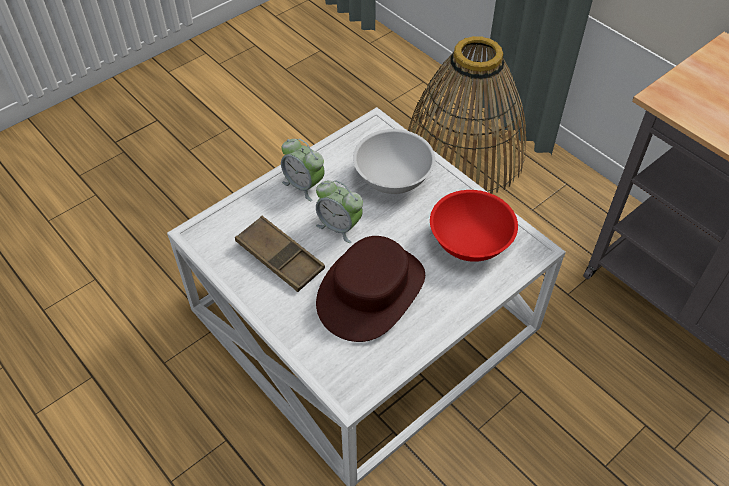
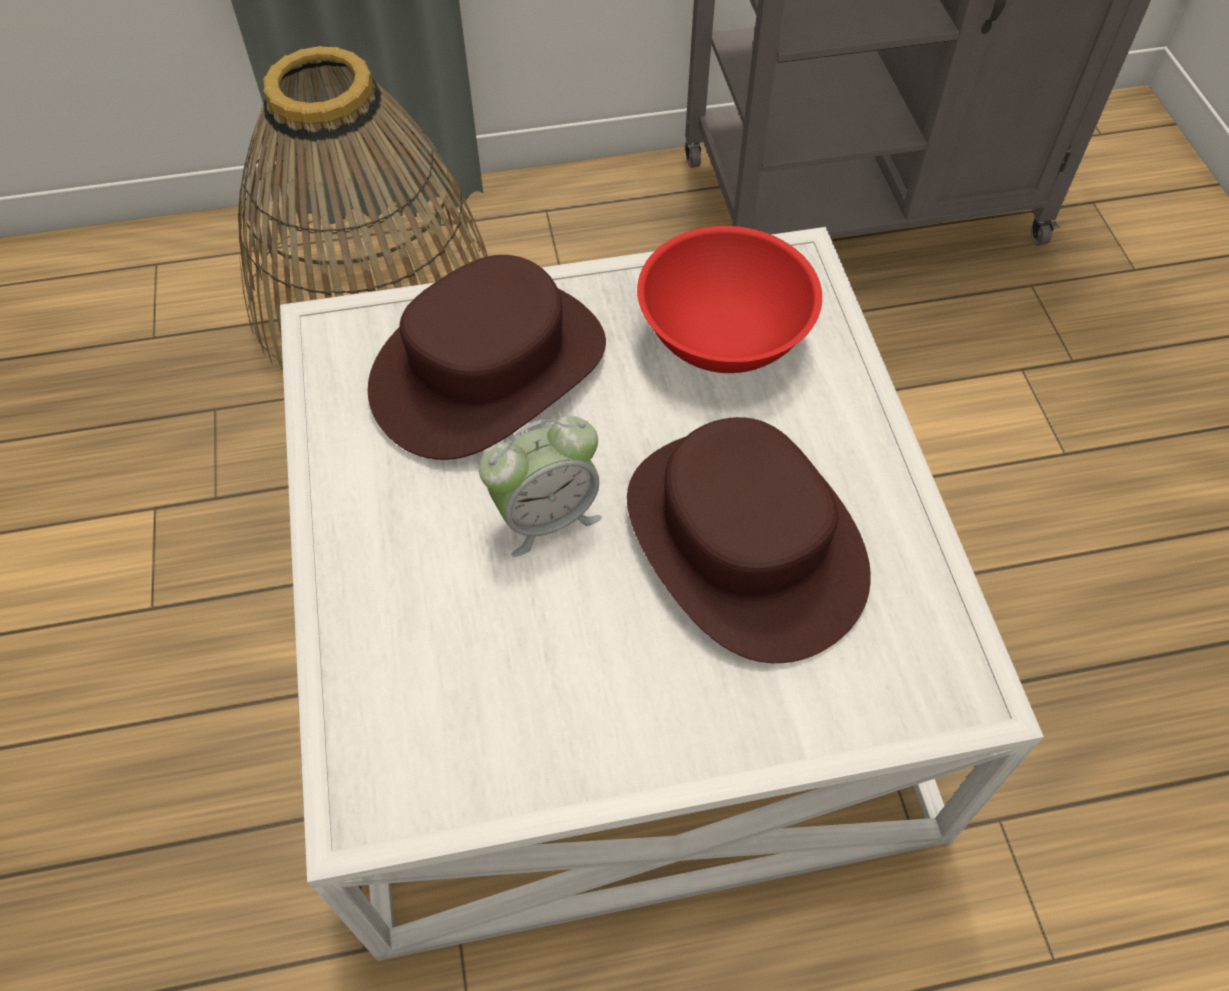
camera: 60 degrees left, 5 degrees up
brown tray [235,216,325,292] -> none
alarm clock [281,139,325,201] -> none
white bowl [353,129,435,194] -> brown hat [368,255,606,460]

